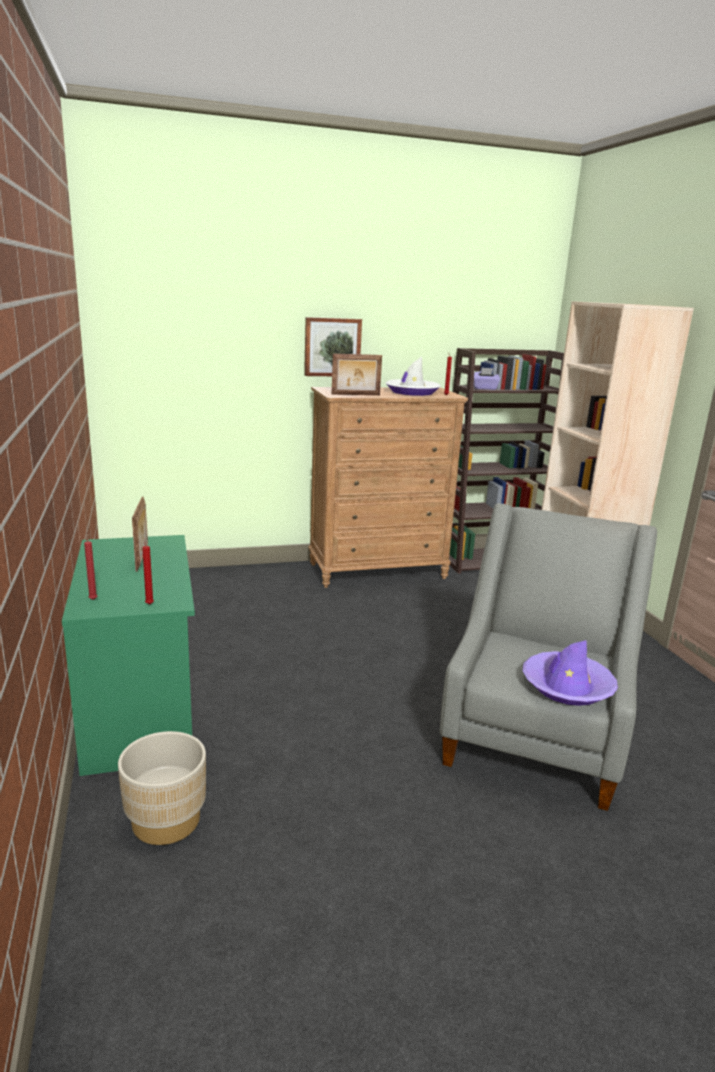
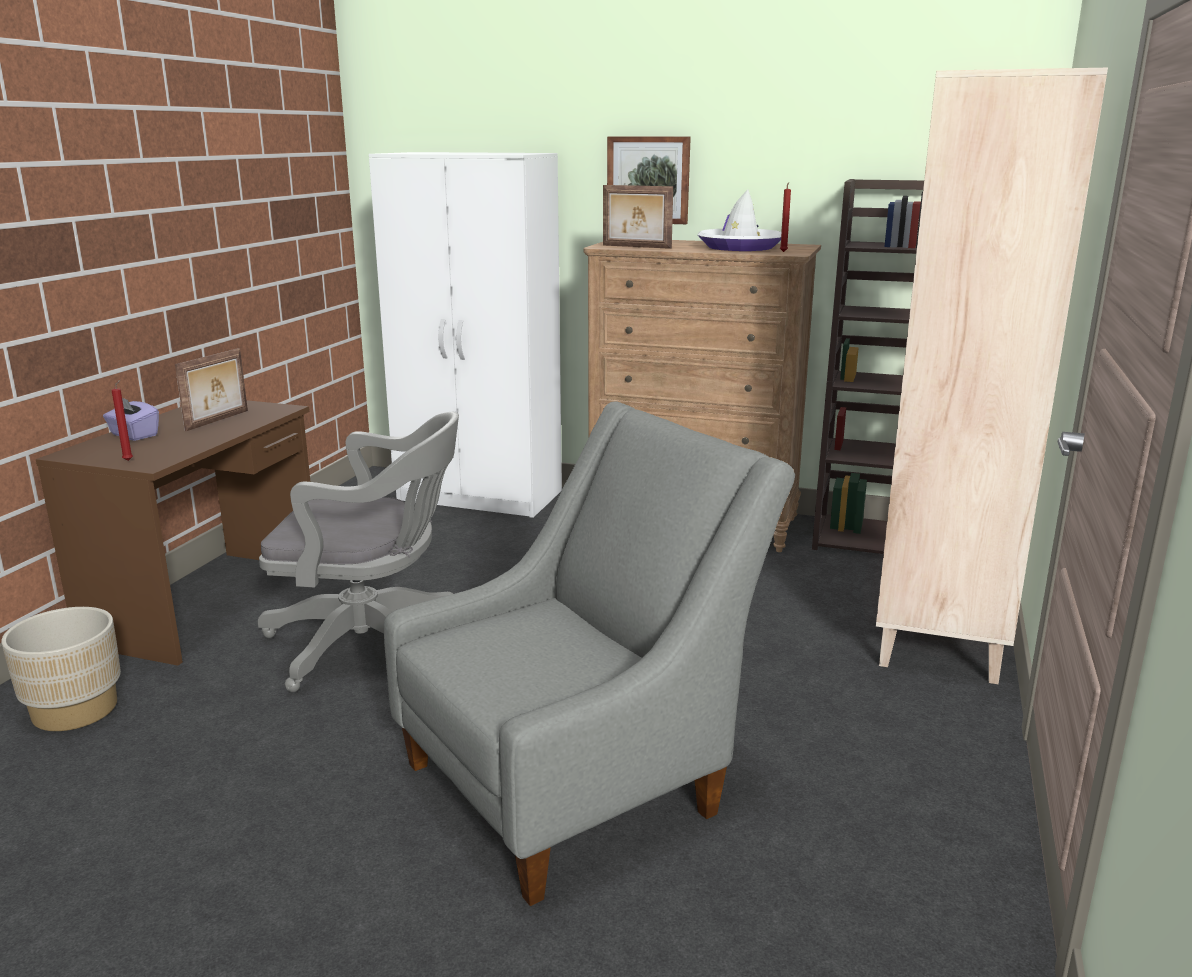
camera: 35 degrees right, 0 degrees up
green desk [62,535,195,776] -> brown desk [36,400,310,666]
red candle [84,534,97,600] -> none
purple tissue box [473,367,500,390] -> purple tissue box moved to [103,398,159,441]
purple hat [523,640,618,706] -> none
none -> grey office chair [258,412,459,692]
none -> white wardrobe [369,152,562,518]

